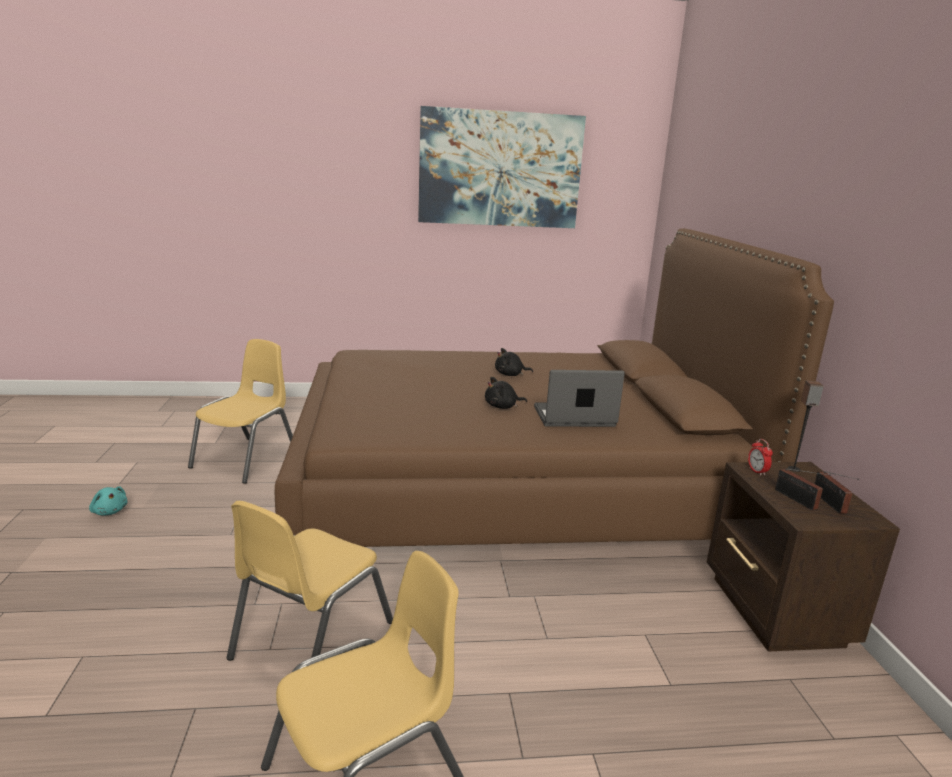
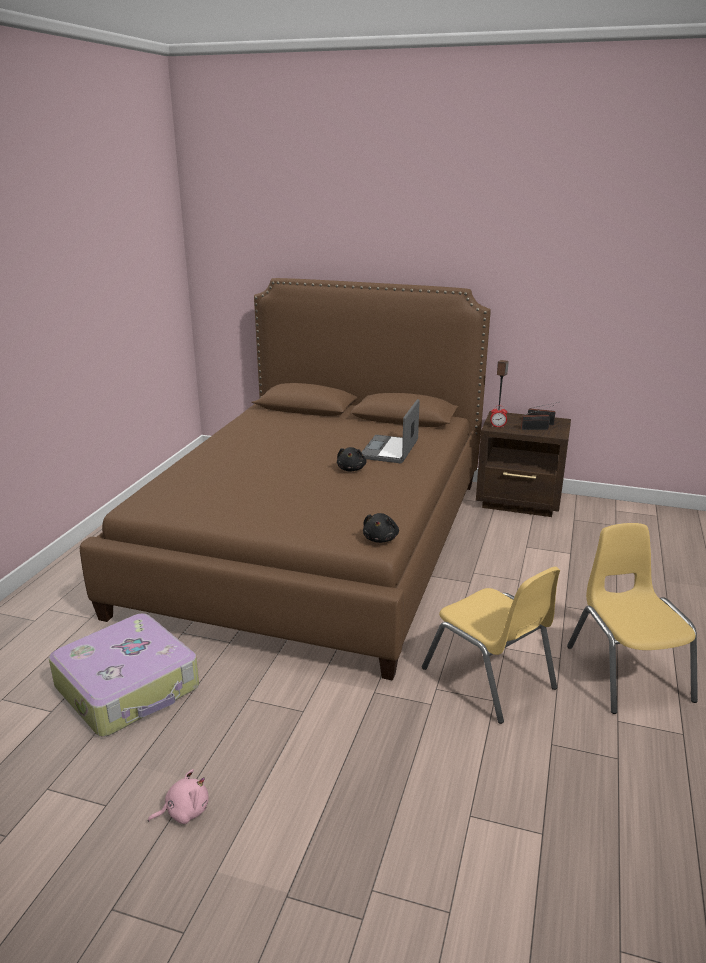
camera: 65 degrees left, 5 degrees up
turquoise plush toy [89,487,127,515] -> pink plush toy [148,769,209,824]
yellow chair [188,339,293,484] -> suitcase [49,614,199,737]
picture [418,106,586,228] -> none
black plush toy [495,348,533,376] -> black plush toy moved to [363,513,399,543]

